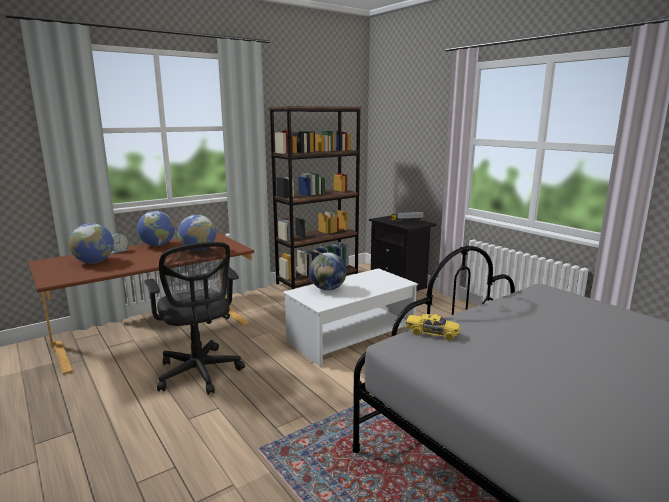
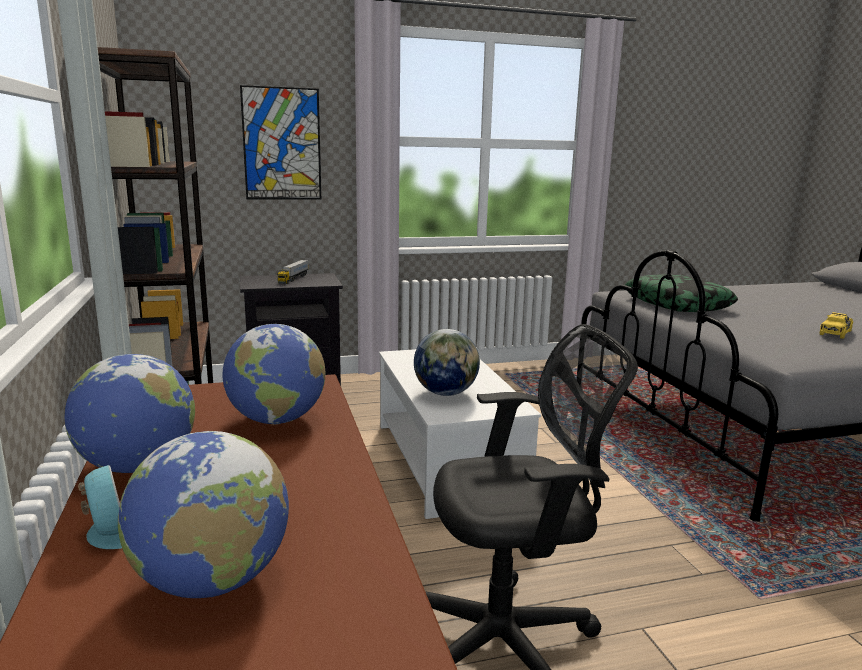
camera: 70 degrees left, 0 degrees up
yellow toy car [405,314,460,341] -> yellow toy car moved to [820,312,853,339]
none -> picture [240,85,321,199]
none -> pillow [625,274,738,312]

